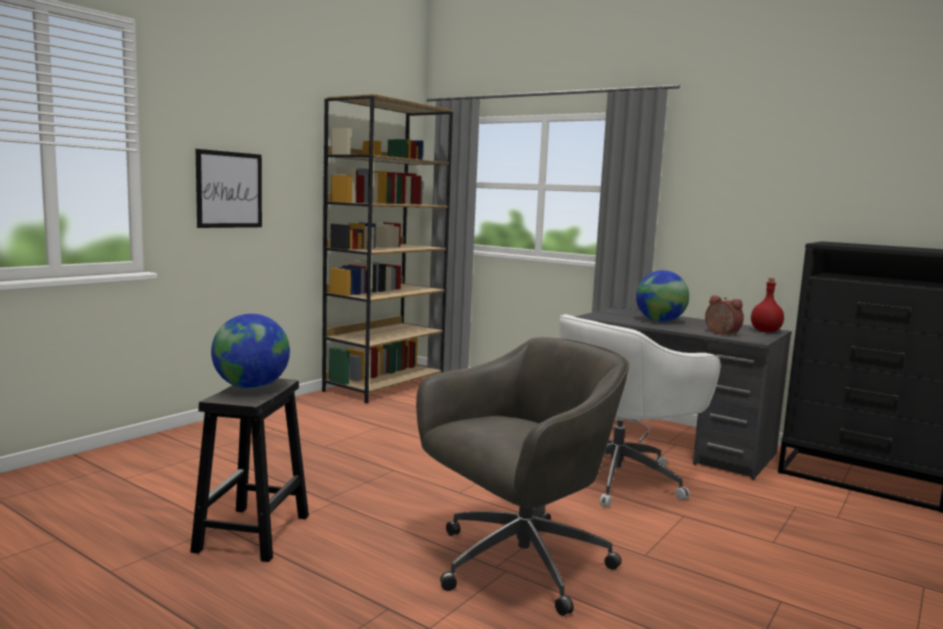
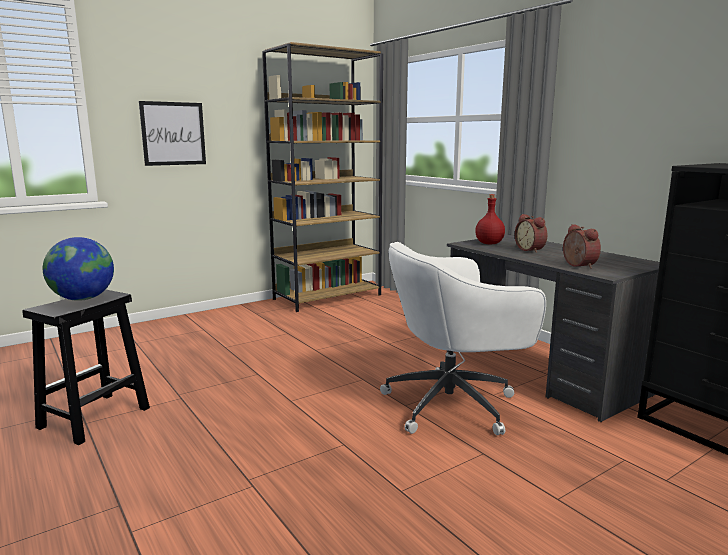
camera: 20 degrees right, 5 degrees up
grey office chair [416,337,629,616] -> none
globe [636,270,689,322] -> alarm clock [515,214,547,253]
red bottle [751,278,784,332] -> red bottle moved to [475,194,505,244]

